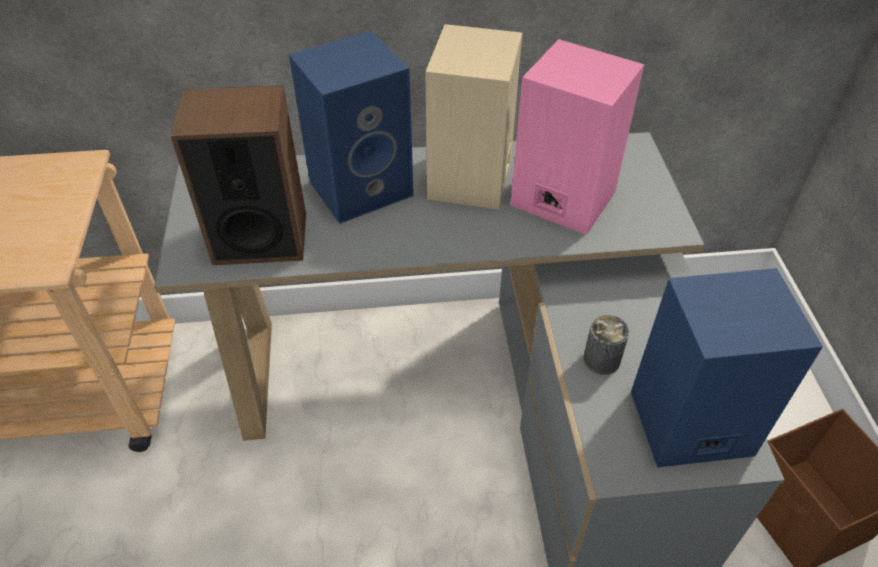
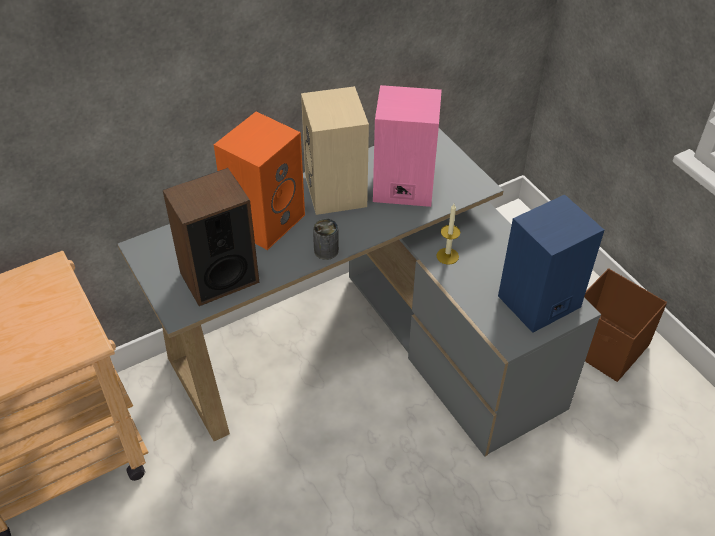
camera: 25 degrees left, 0 degrees up
blue speaker [289,31,414,224] -> orange speaker [214,112,305,250]
can [583,315,629,375] -> can moved to [313,219,339,260]
none -> candle [436,204,460,265]

